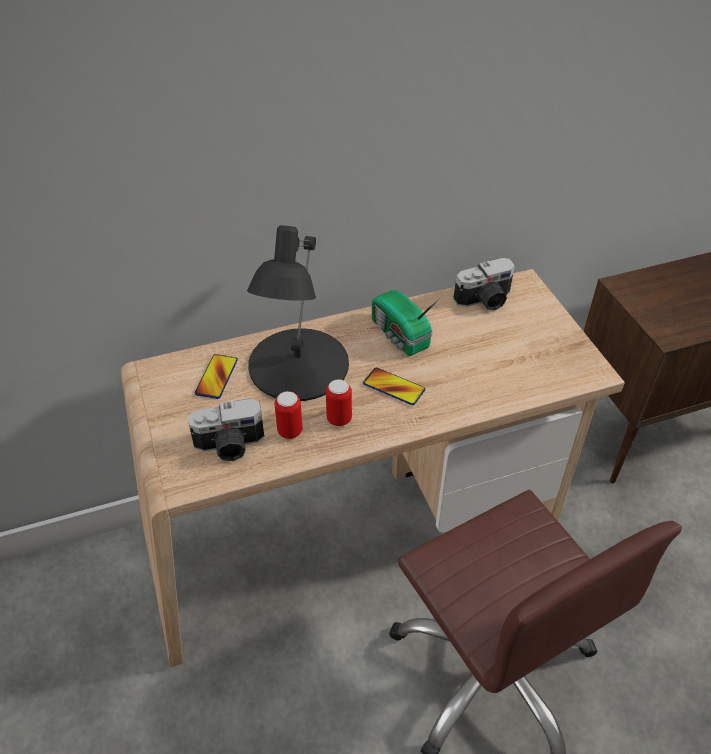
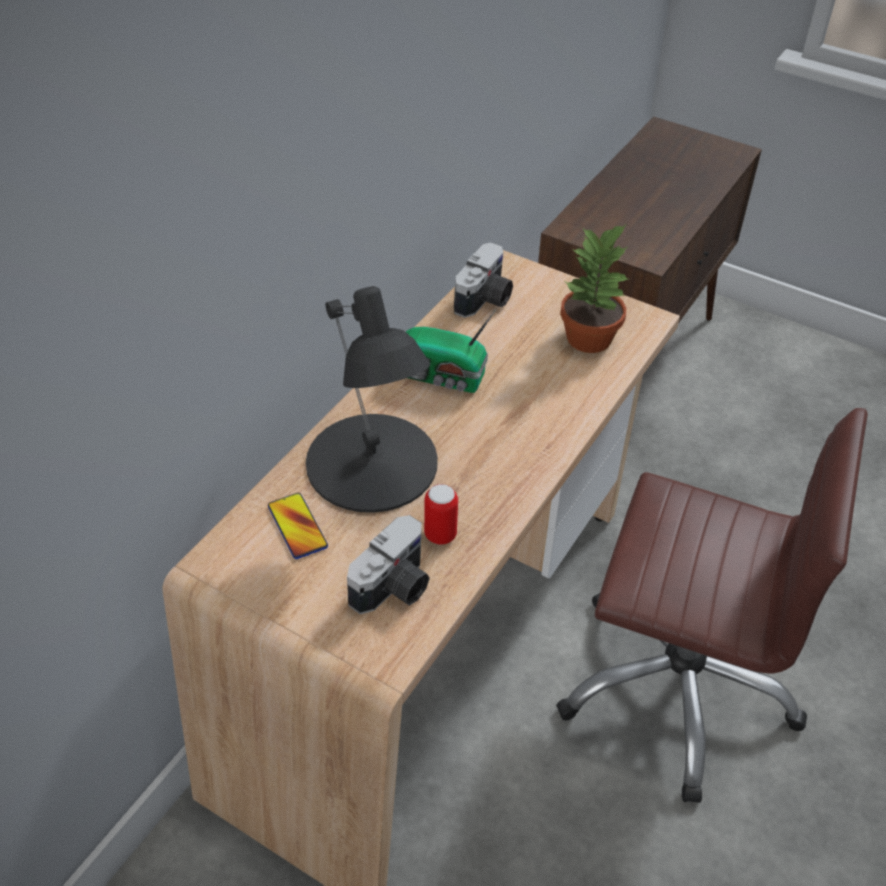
camera: 40 degrees left, 0 degrees up
can [326,379,352,427] -> none
phone [363,367,425,405] -> none
none -> potted plant [560,225,628,353]

